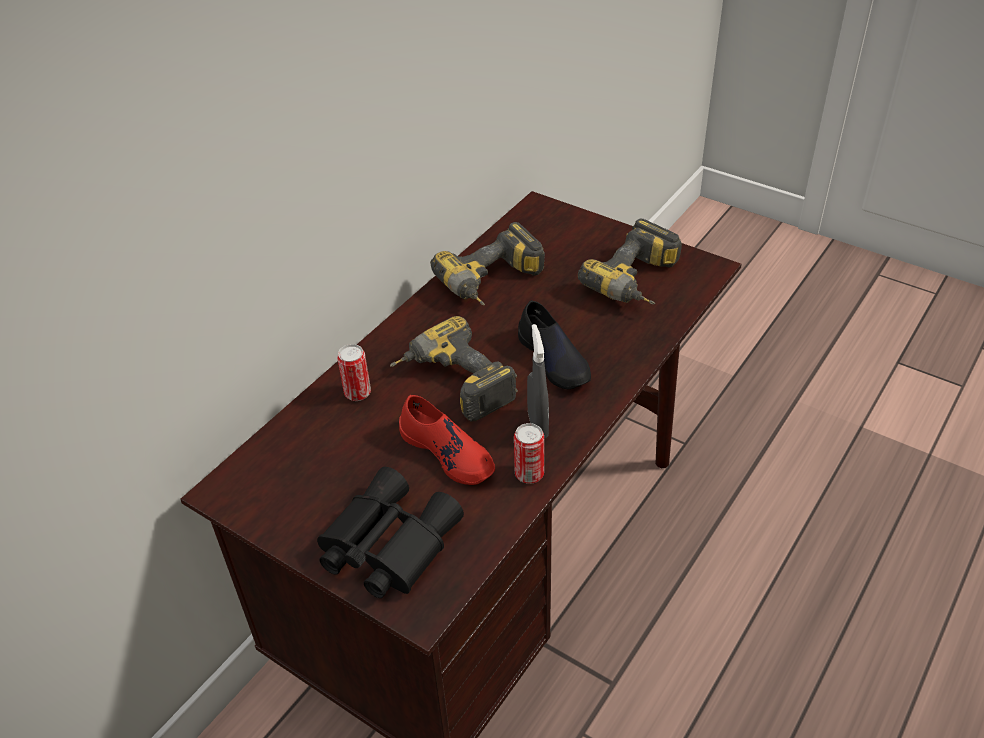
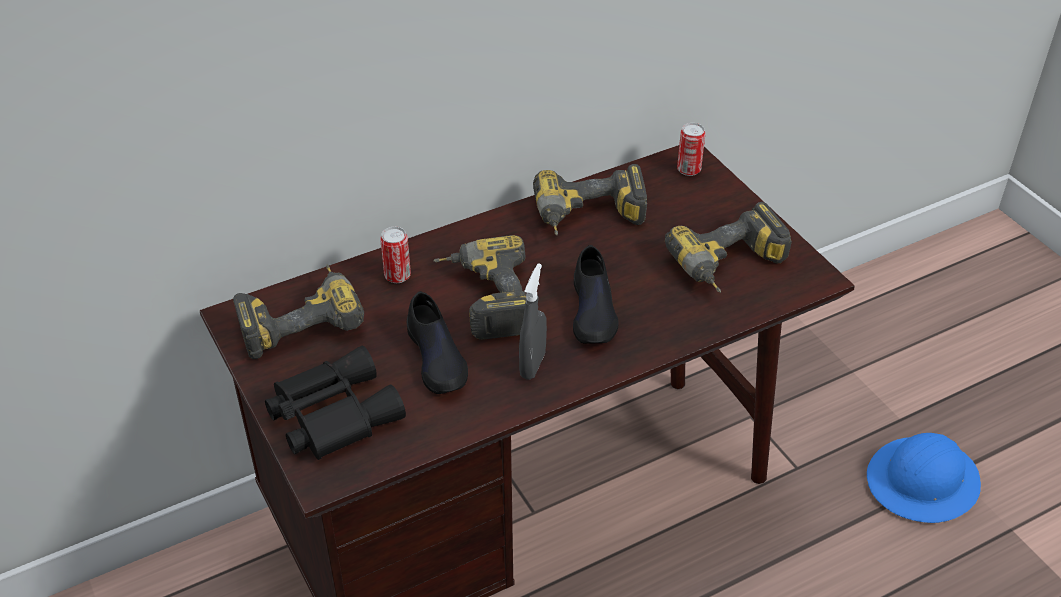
camera: 25 degrees right, 0 degrees up
red shoe [399,395,495,485] -> black shoe [407,291,468,394]
can [514,423,544,484] -> can moved to [677,123,705,176]
none -> power drill [233,264,364,359]
none -> blue hard hat [867,433,981,523]

